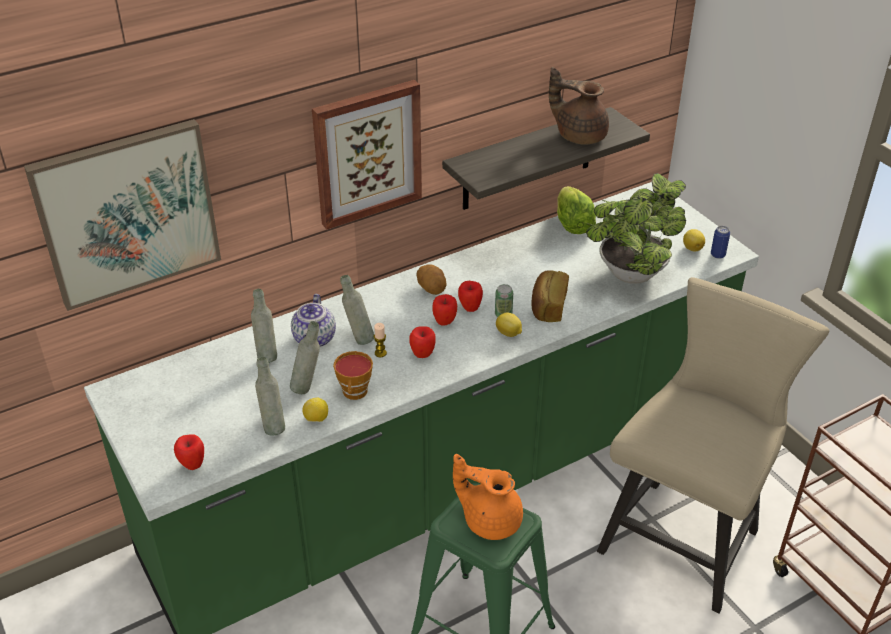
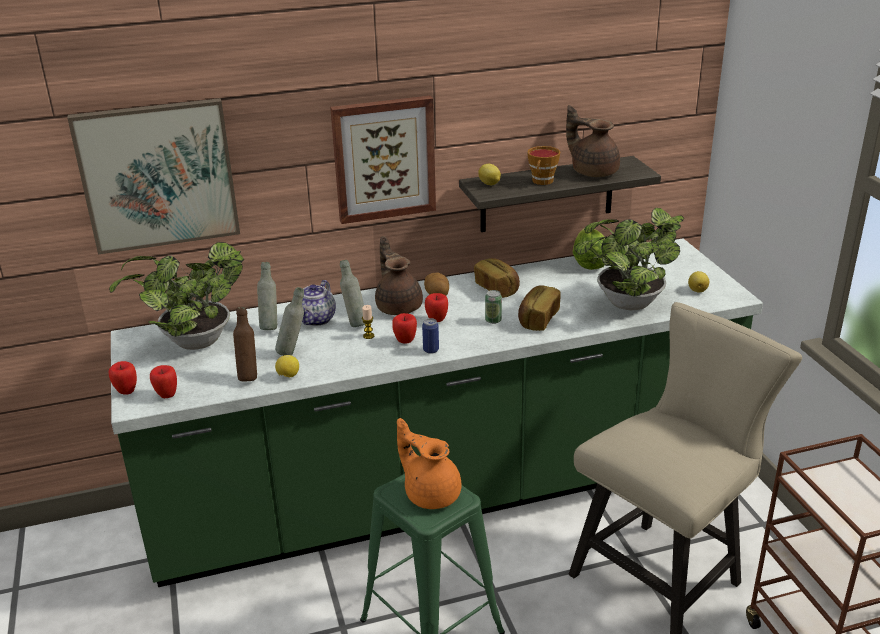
camera: 15 degrees right, 10 degrees down
grey bottle [255,357,285,435] -> brown bottle [233,307,257,381]
cup [333,351,373,400] -> cup moved to [527,146,560,185]
apple [458,281,483,312] -> apple moved to [109,361,137,395]
lemon [496,313,522,337] -> lemon moved to [478,164,501,185]
can [711,226,730,259] -> can moved to [422,318,439,354]
none -> potted plant [109,242,244,350]
none -> brown teapot [375,236,423,315]
none -> bread [474,258,520,298]

